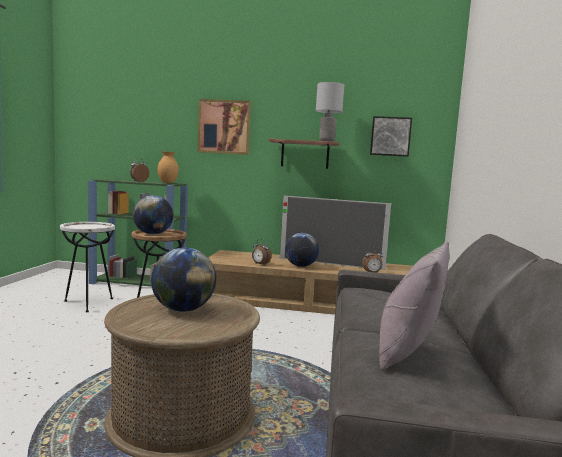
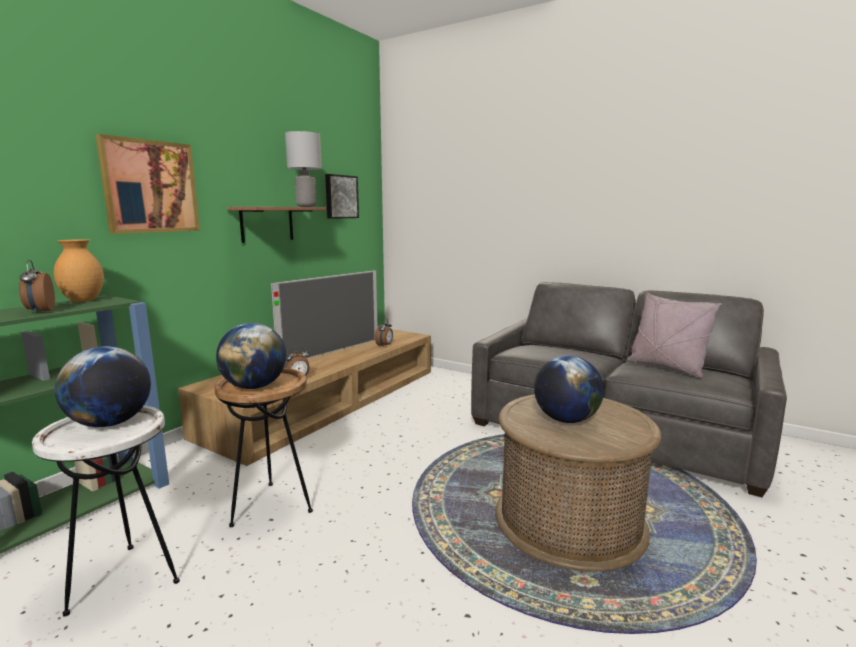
camera: 65 degrees left, 5 degrees up
globe [285,233,319,267] -> globe moved to [55,346,151,427]

